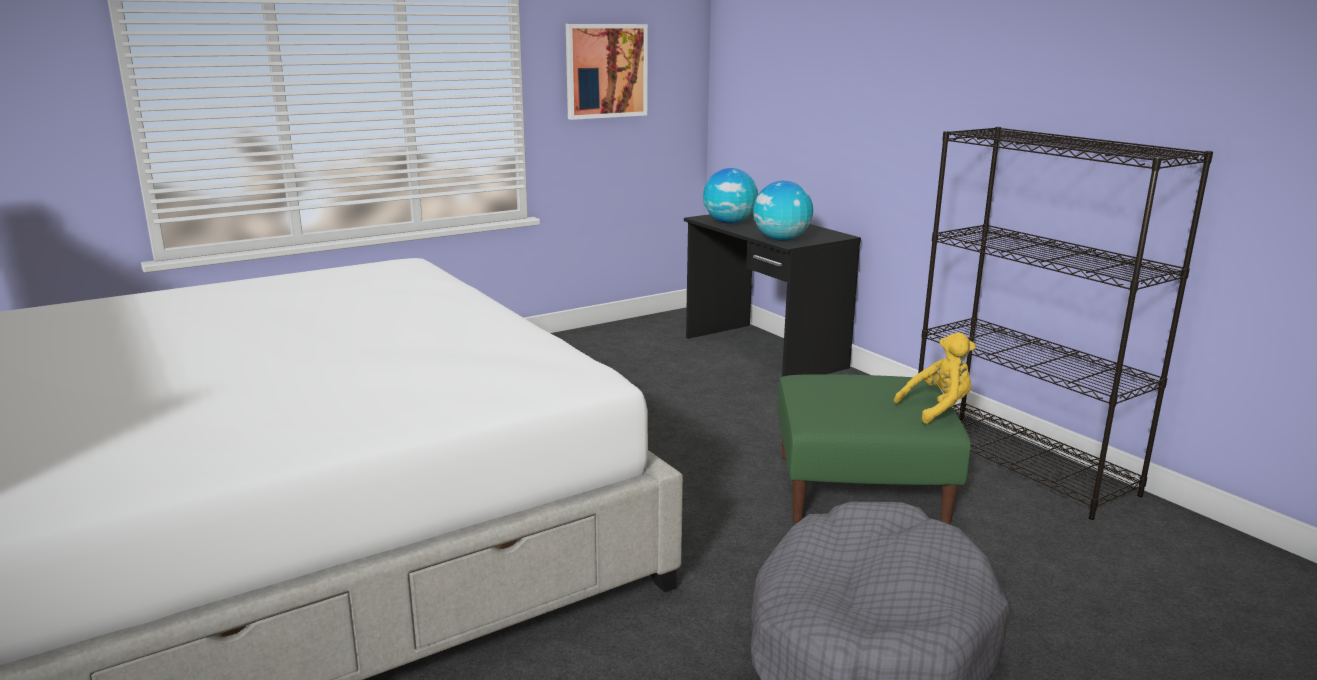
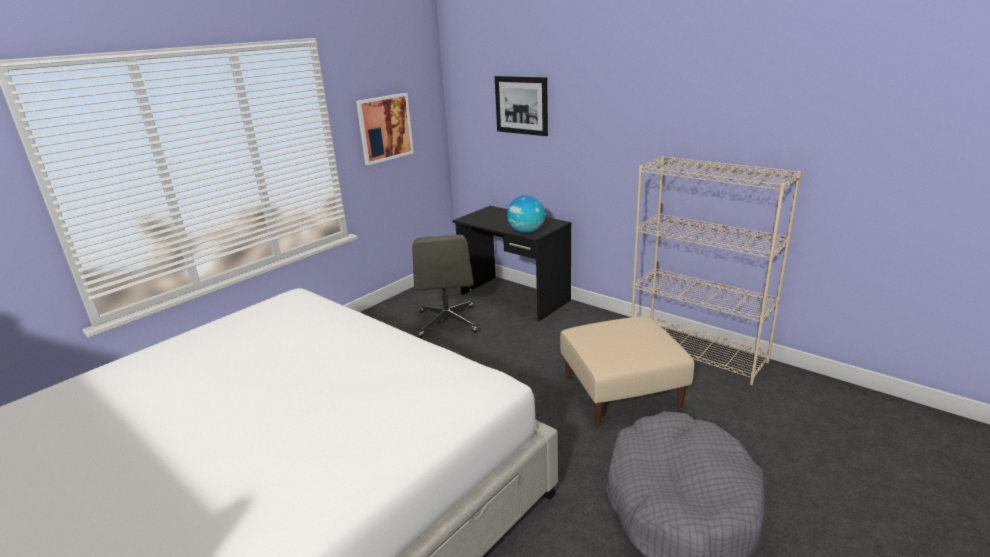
camera: 15 degrees left, 5 degrees up
globe [703,168,758,224] -> none
green ottoman [778,374,970,524] -> beige ottoman [560,316,694,425]
yellow plush toy [894,333,976,424] -> none
black bookcase [918,127,1213,520] -> beige bookcase [631,156,802,385]
none -> grey office chair [412,235,478,338]
none -> picture [495,76,548,136]

